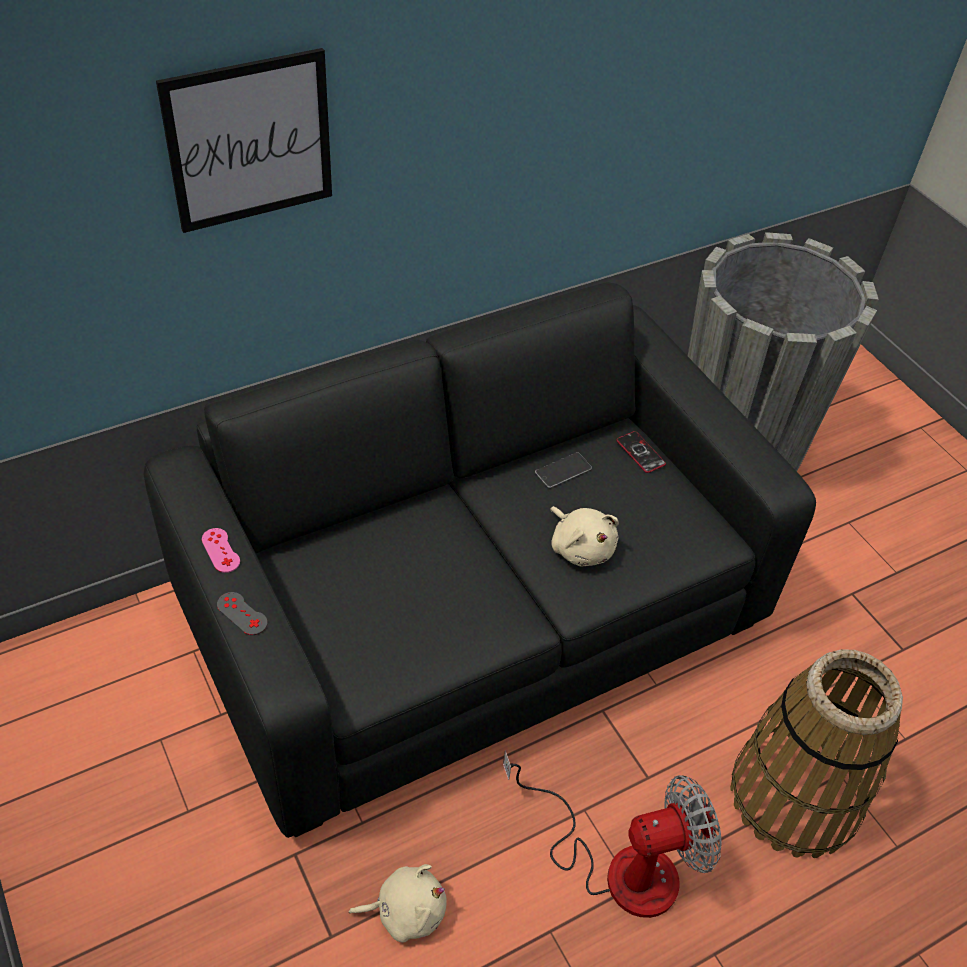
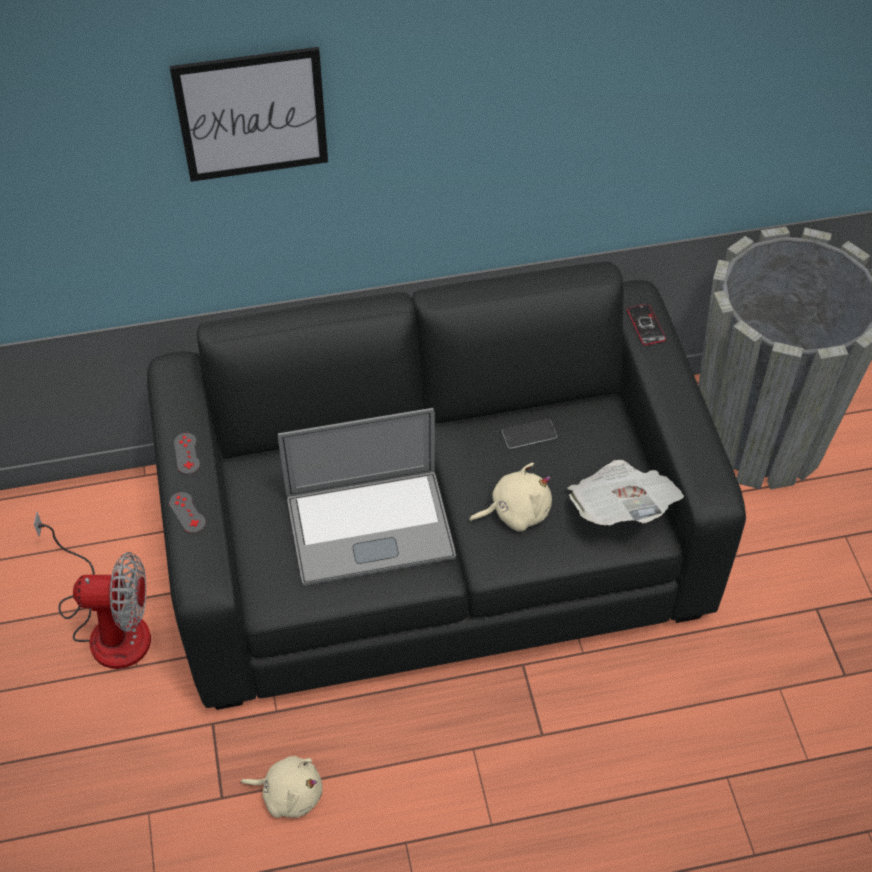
camera: 20 degrees right, 5 degrees up
pink game controller [202,528,240,573] -> grey game controller [174,433,200,475]
fan [503,750,721,918] -> fan moved to [34,511,151,669]
beige plush toy [550,506,619,567] -> beige plush toy turned 90 degrees counterclockwise [469,463,552,532]
phone [616,431,666,473] -> phone moved to [627,304,666,346]
basket [730,649,903,858] -> none
none -> laptop [278,408,456,586]
none -> newspaper [567,460,684,526]

